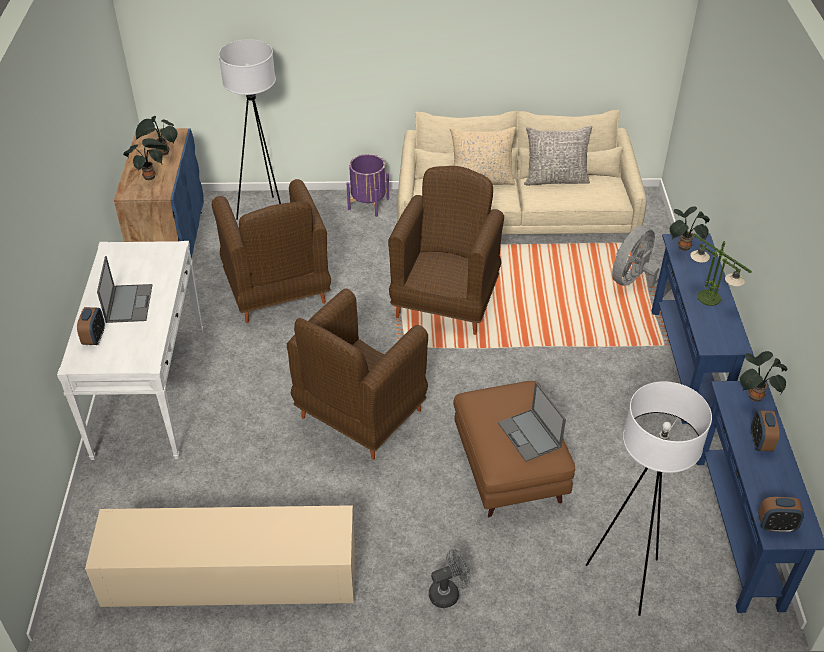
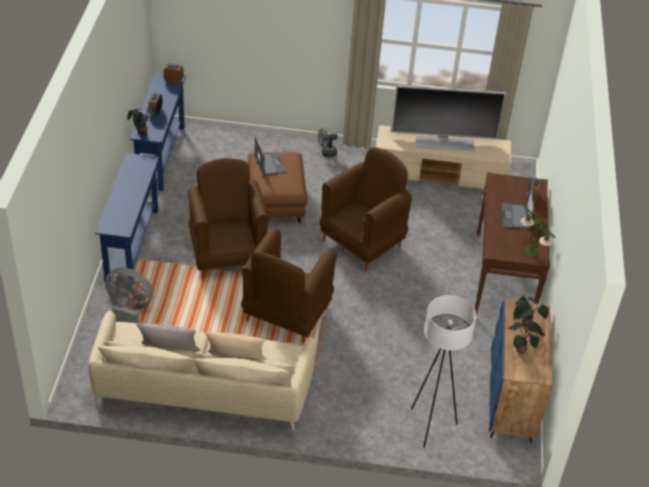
camera: 175 degrees left, 0 degrees up
white console table [57,241,203,460] -> brown console table [475,172,550,316]
brown armchair [212,179,331,323] -> brown armchair moved to [188,158,269,279]
purple planter [347,154,389,217] -> none
white floor lamp [586,381,712,616] -> none
grey fan [612,225,671,297] -> grey fan turned 120 degrees counterclockwise [105,267,154,323]
potted plant [670,206,710,251] -> none
table lamp [690,233,752,306] -> table lamp moved to [521,205,555,258]
none -> television [391,85,506,151]

